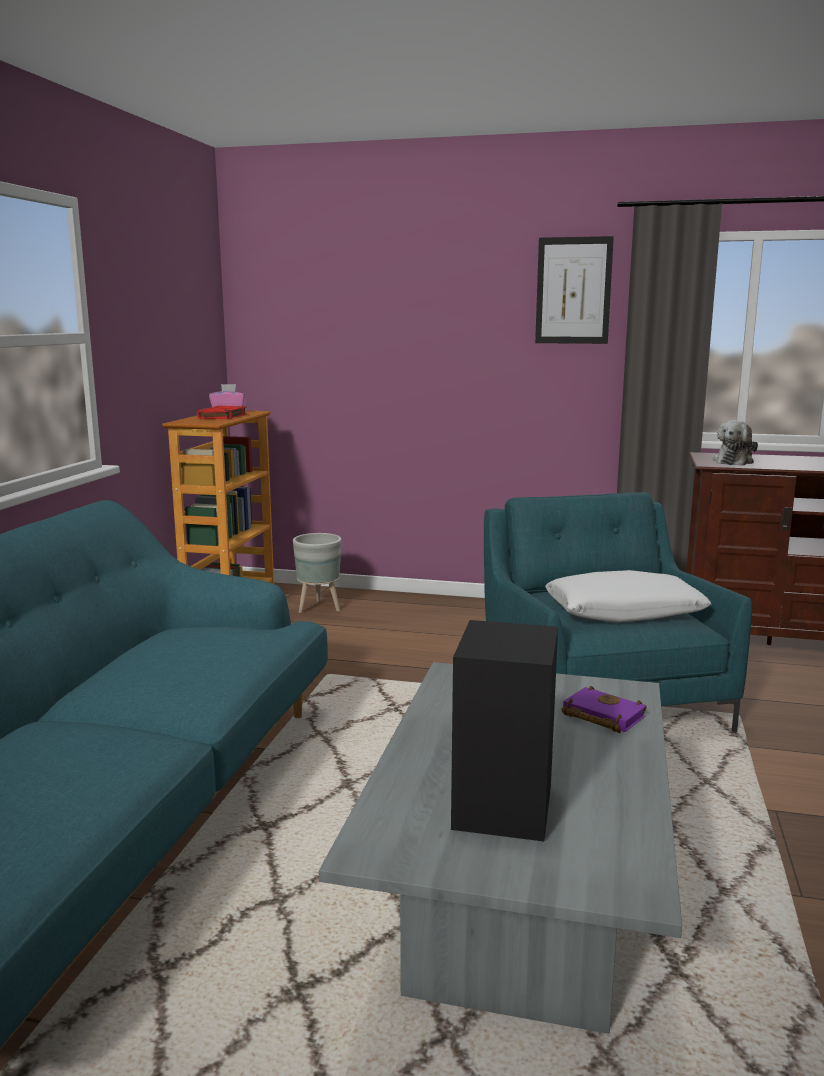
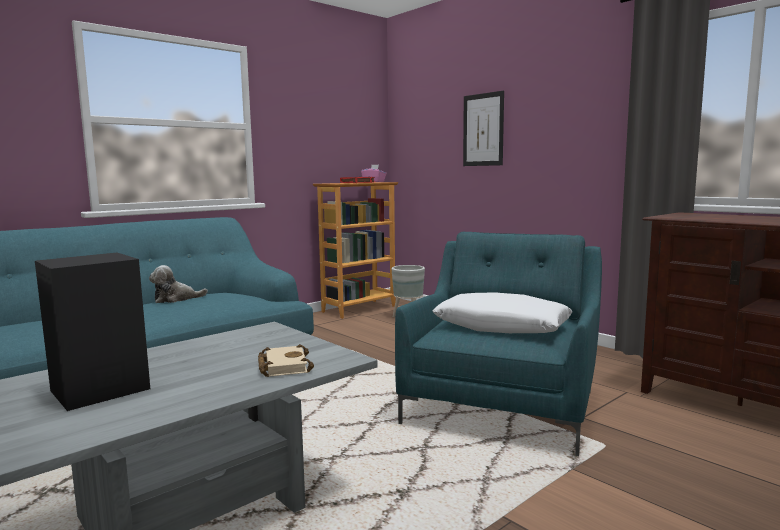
camera: 35 degrees right, 5 degrees down
picture [535,236,614,344] -> picture moved to [463,91,504,166]
purple book [561,686,647,733] -> beige book [258,344,314,377]
plush toy [713,420,758,466] -> plush toy moved to [149,265,208,303]

